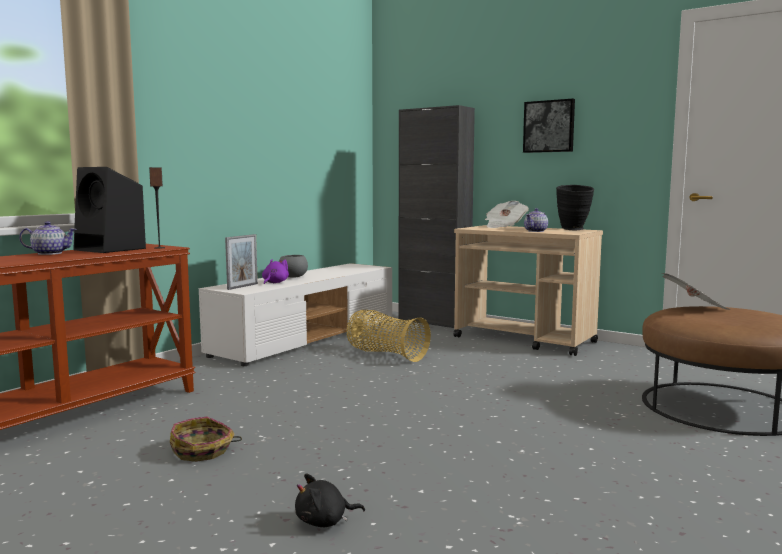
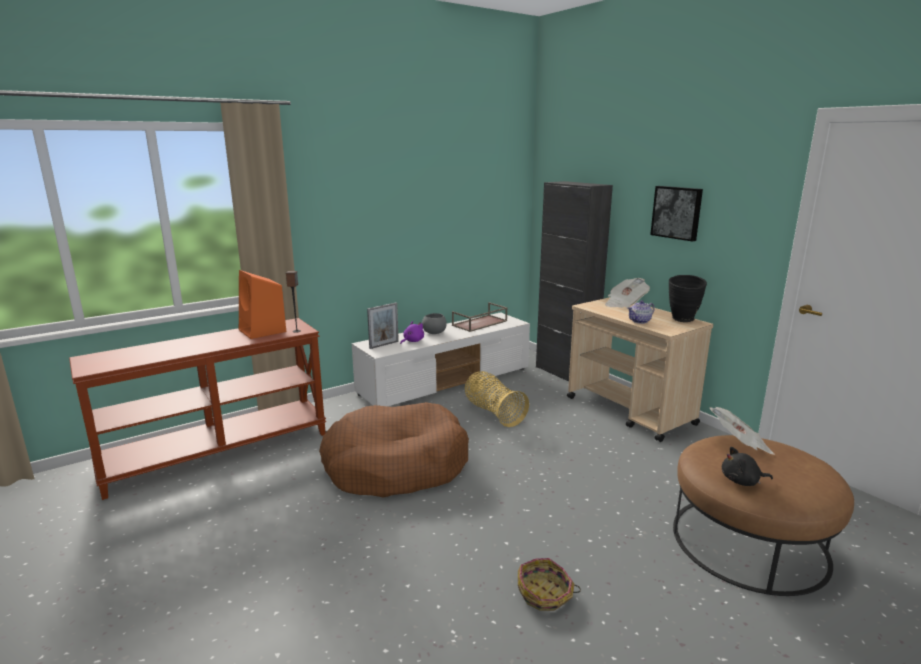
camera: 20 degrees right, 10 degrees up
teapot [19,221,77,255] -> none
black speaker [73,167,146,253] -> orange speaker [239,270,287,339]
basket [170,417,242,462] -> basket moved to [518,558,581,611]
black plush toy [295,474,365,527] -> black plush toy moved to [722,447,773,486]
none -> brown dog bed [319,402,469,498]
none -> brown tray [452,302,508,332]

